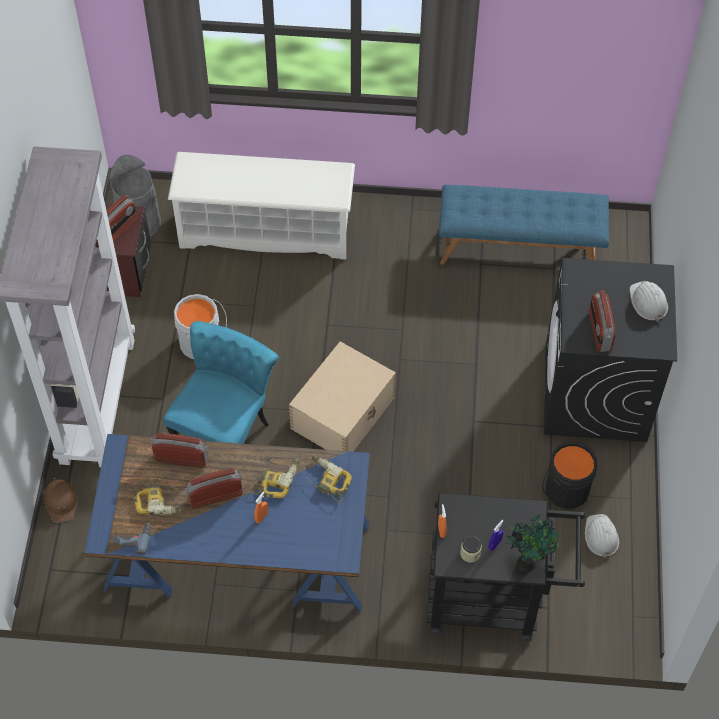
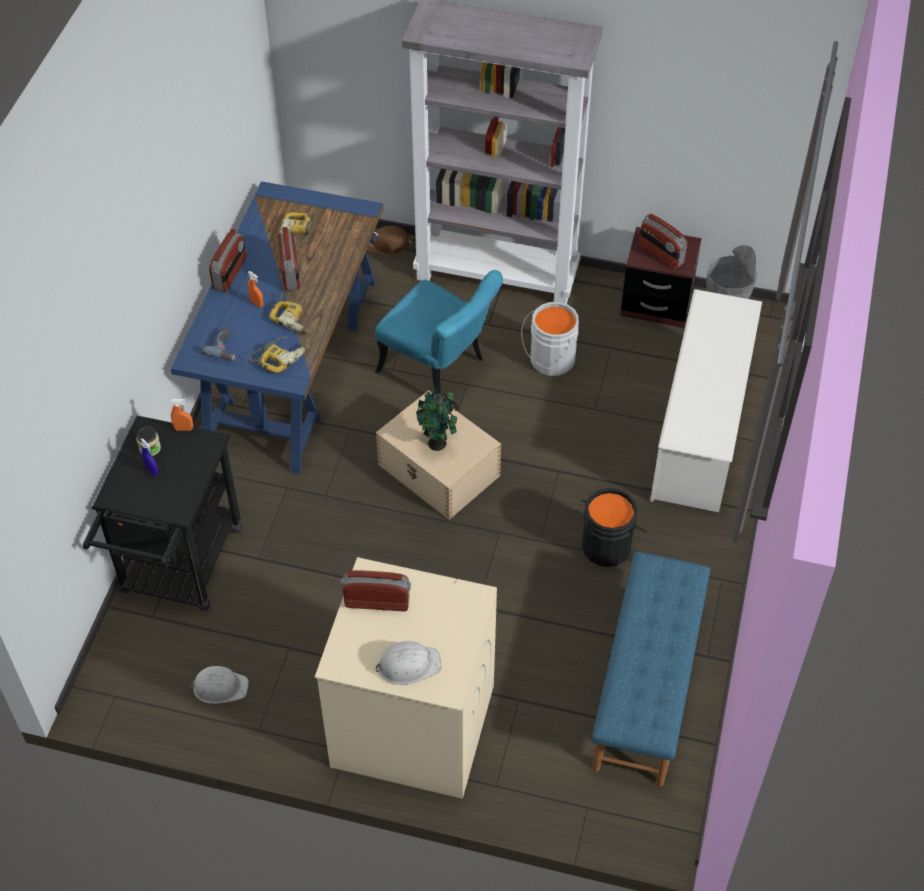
camera: 100 degrees right, 5 degrees down
power drill [112,523,152,555] -> power drill moved to [202,327,235,361]
radio [150,433,208,468] -> radio moved to [209,229,246,292]
potted plant [506,514,559,572] -> potted plant moved to [416,388,459,451]
black bucket [542,442,597,509] -> black bucket moved to [581,488,647,567]
black washing machine [544,258,677,442] -> beige washing machine [315,557,497,799]

